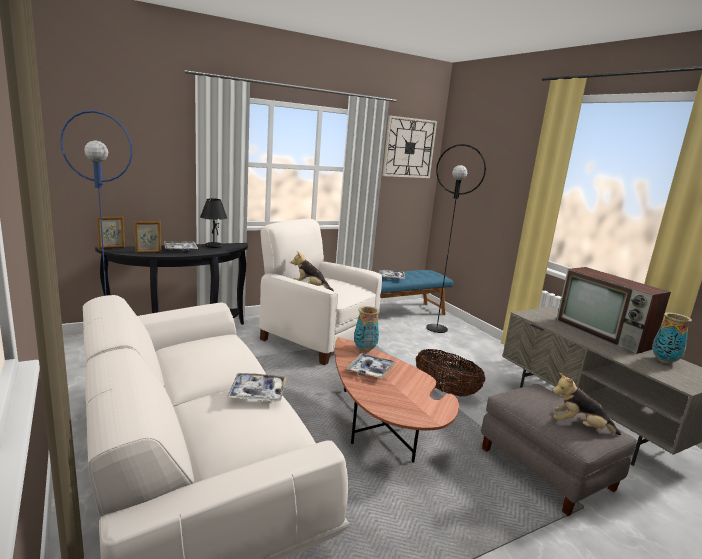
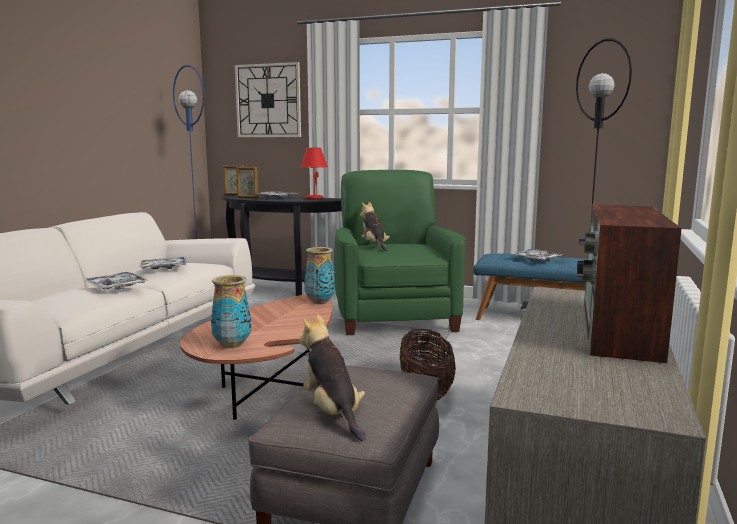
camera: 50 degrees right, 5 degrees down
black table lamp [200,198,227,248] -> red table lamp [300,148,328,199]
white armchair [259,219,382,365] -> green armchair [334,170,466,335]
tray [346,353,396,379] -> tray moved to [139,257,186,269]
wall clock [383,115,437,178] -> wall clock moved to [235,62,301,137]
vase [652,312,692,364] -> vase moved to [211,275,251,348]

